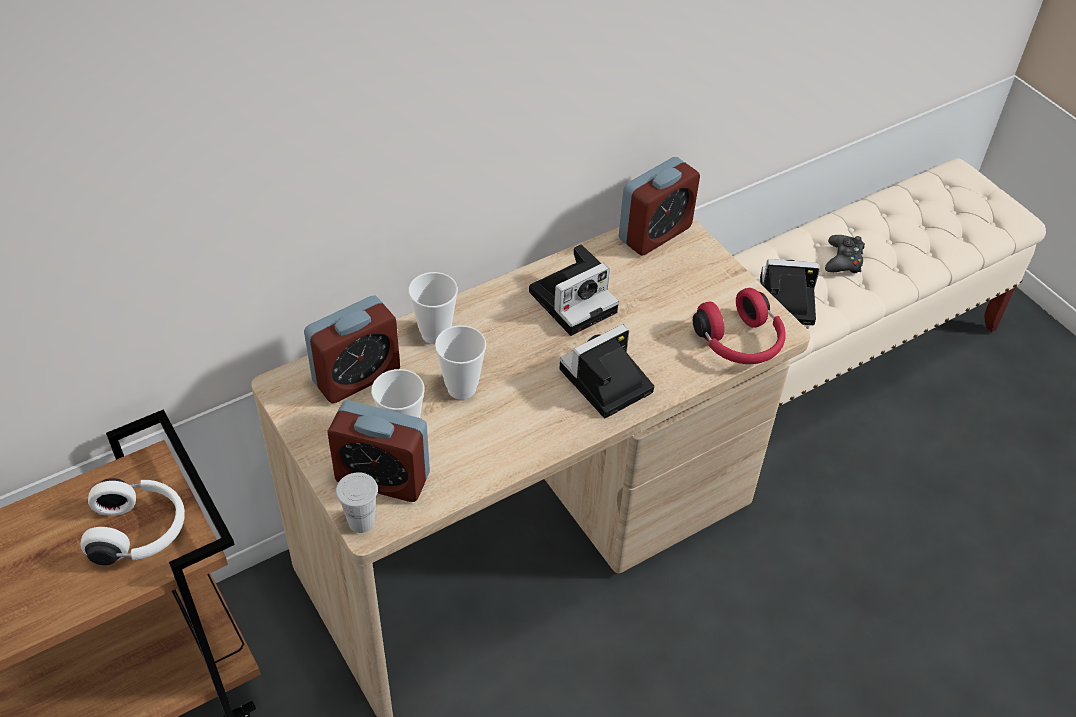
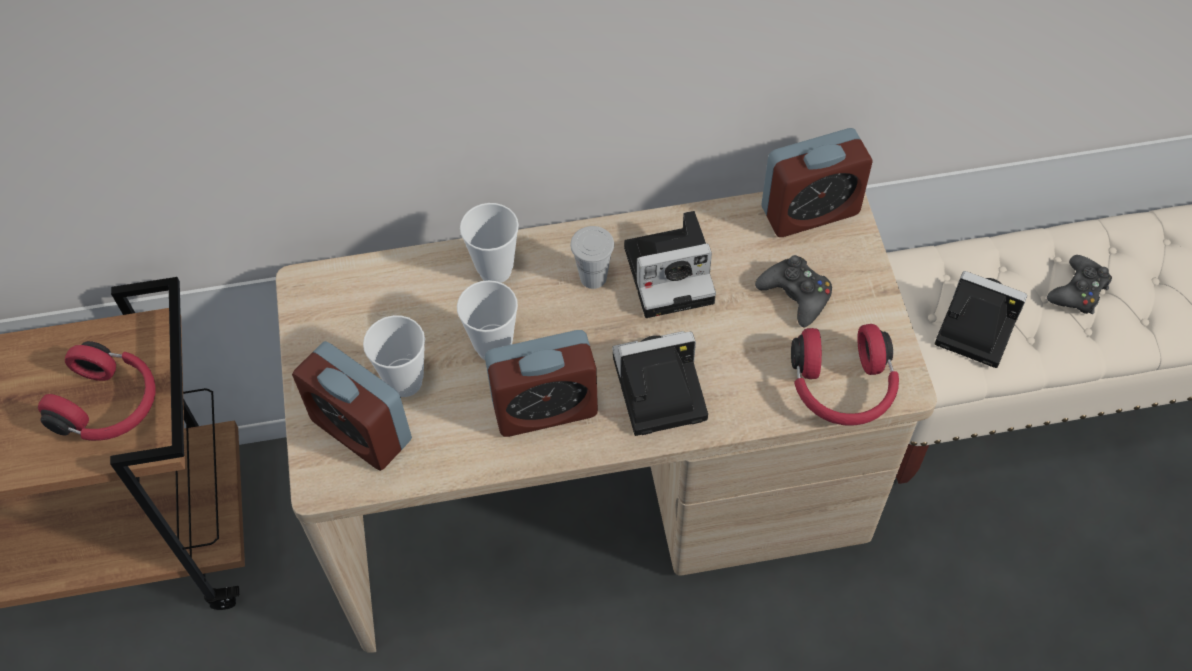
camera: 25 degrees right, 10 degrees up
white headphones [80,478,185,565] -> red headphones [38,341,156,441]
alarm clock [304,295,400,403] -> alarm clock moved to [485,330,598,437]
white cup [336,472,378,533] -> white cup moved to [570,226,614,289]
none -> black game controller [755,255,832,327]

